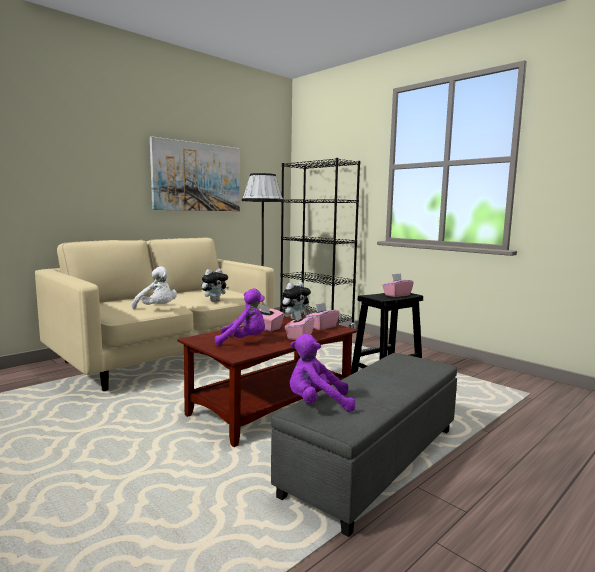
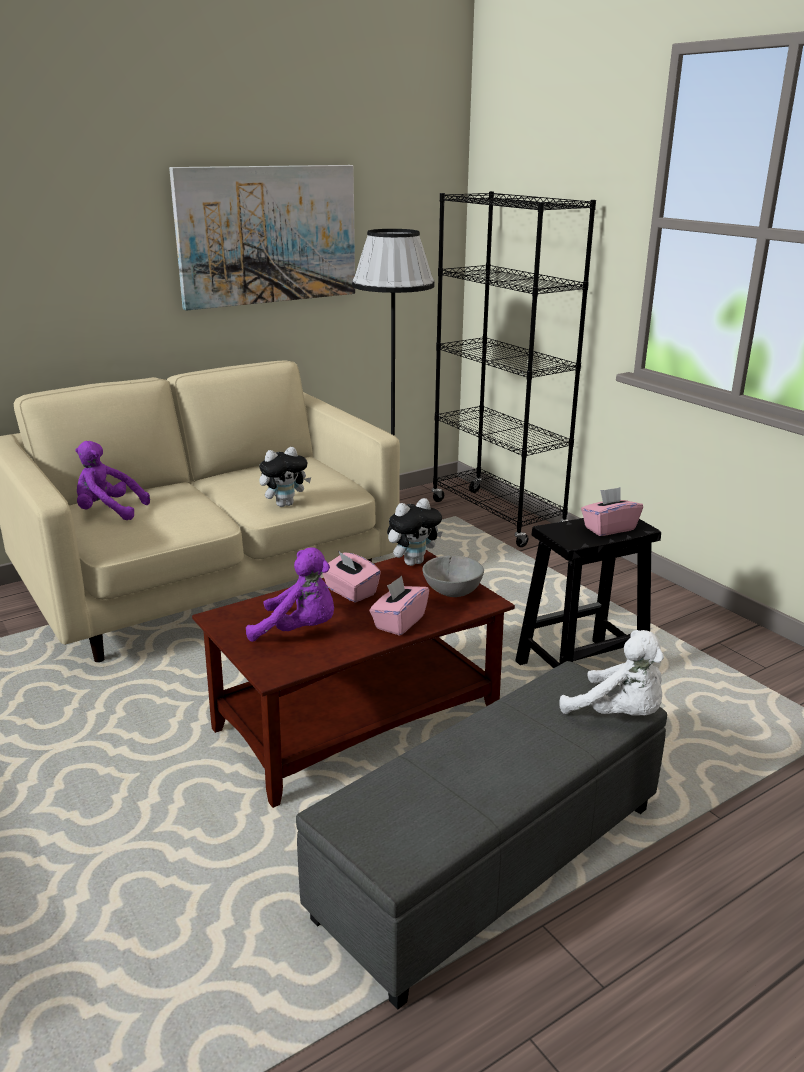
camera: 10 degrees right, 15 degrees up
white plush toy [131,266,177,309] -> white plush toy moved to [559,630,664,716]
purple plush toy [290,334,355,412] -> purple plush toy moved to [75,441,150,520]
pink tissue box [306,303,339,330] -> grey bowl [423,555,484,597]

